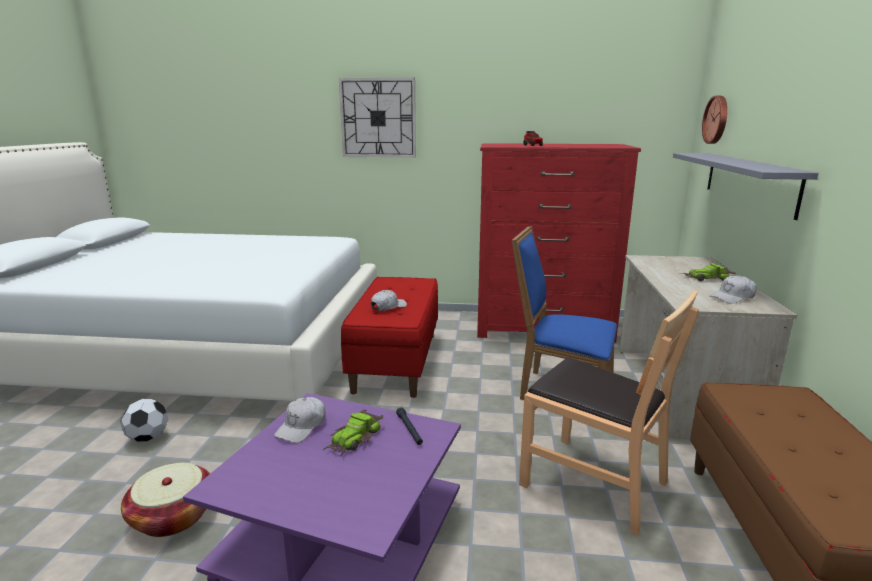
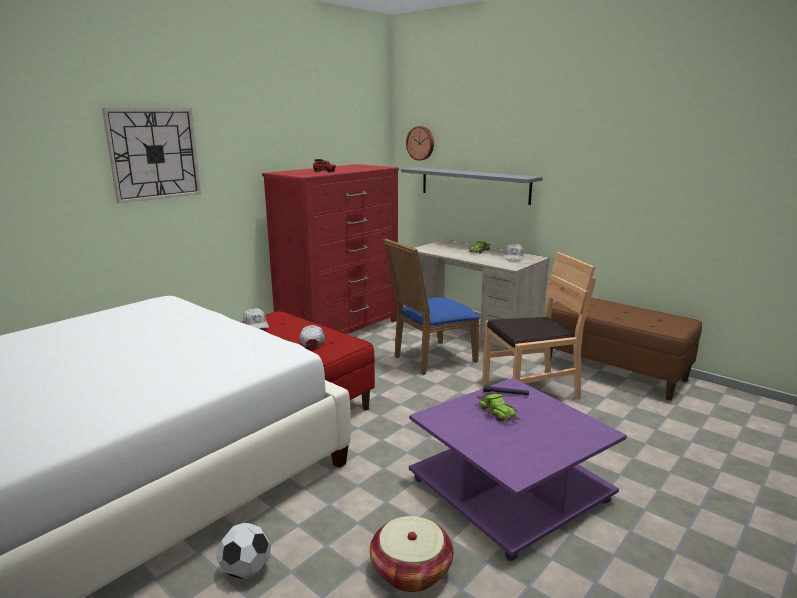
camera: 55 degrees left, 0 degrees up
white cap [274,397,326,443] -> white cap moved to [243,308,269,329]

